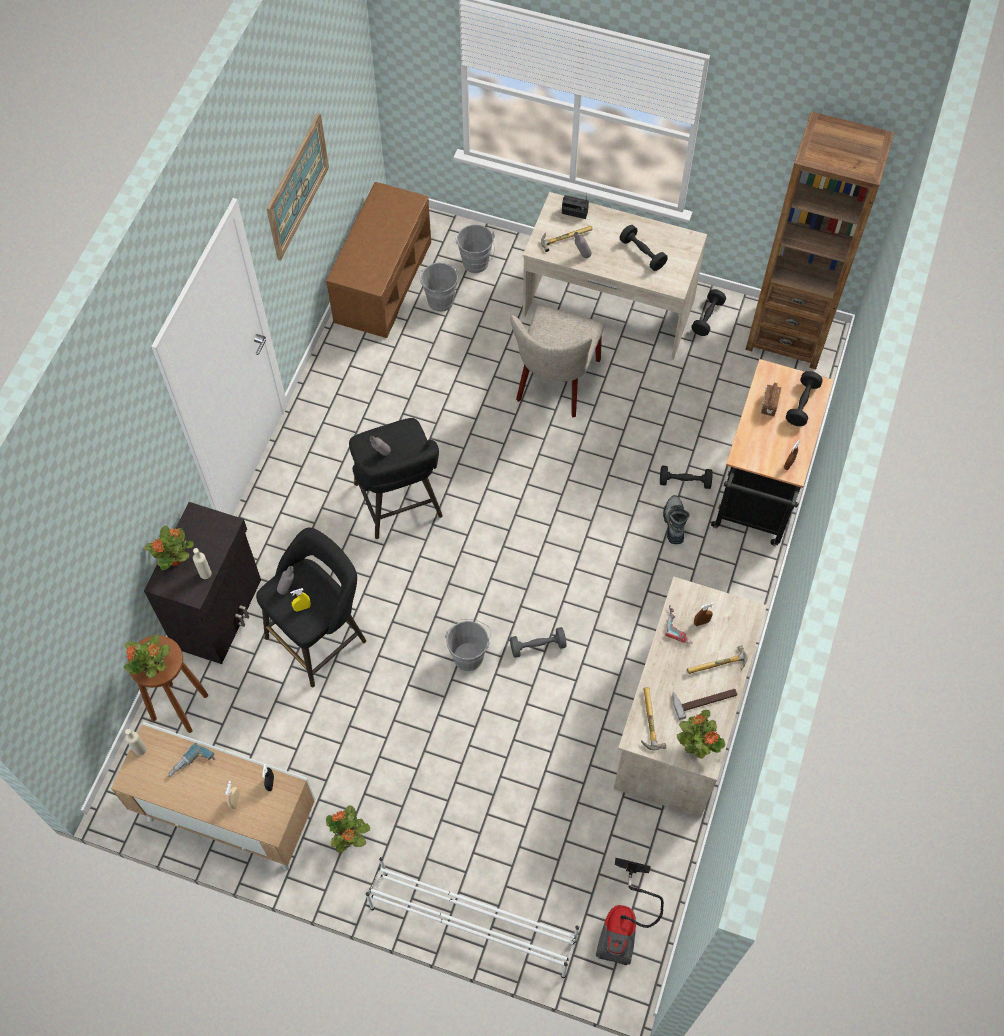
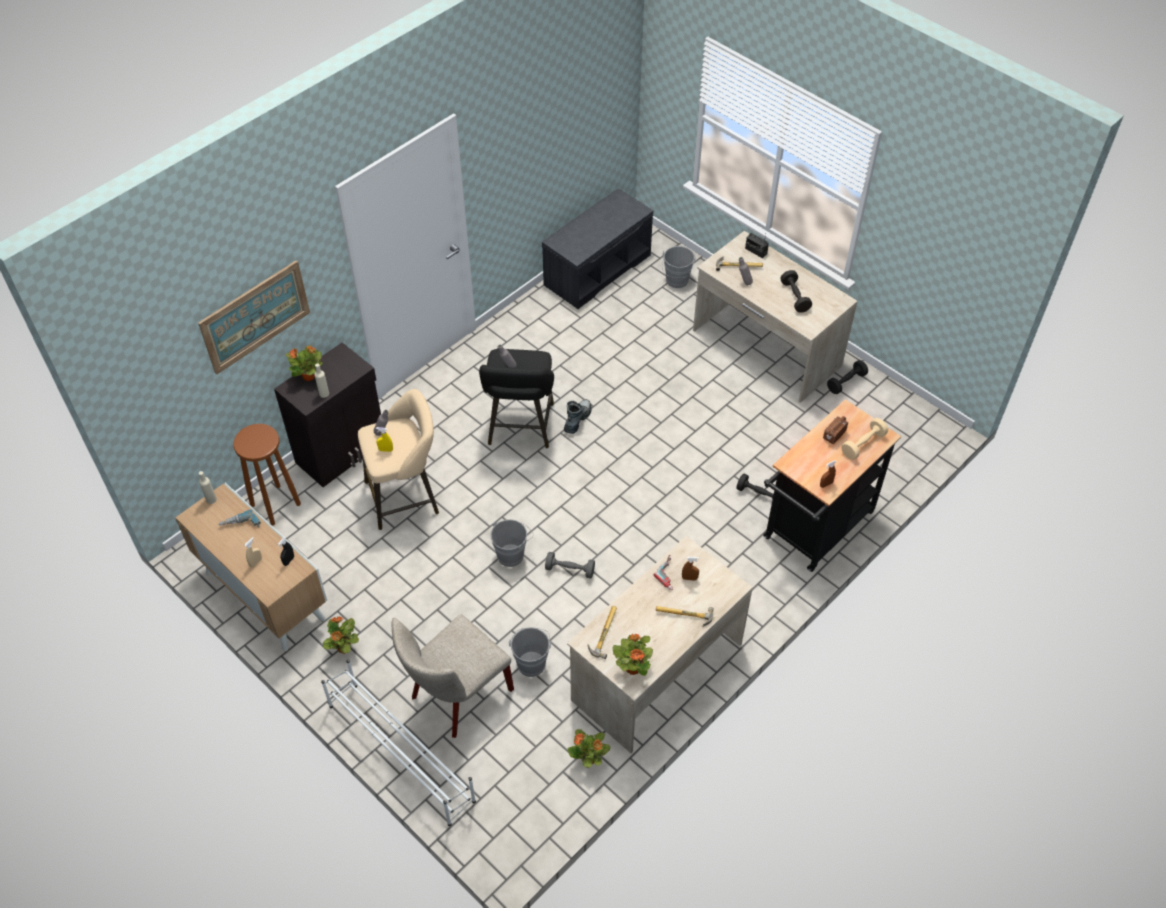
camera: 25 degrees right, 10 degrees down
potted plant [123,635,170,678] -> potted plant moved to [567,729,610,768]
black stool [256,528,366,687] -> beige stool [358,389,439,530]
picture [267,113,329,261] -> picture moved to [198,260,310,374]
brown bench [326,182,431,338] -> grey bench [542,188,654,309]
grey bucket [419,262,459,312] -> grey bucket moved to [509,627,551,677]
beige chair [510,305,605,418] -> beige chair moved to [392,614,514,738]
vacuum cleaner [596,858,664,965] -> none
boot [663,495,690,544] -> boot moved to [564,399,592,434]
hammer [672,689,738,720] -> none
brown bookcase [745,112,894,369] -> none
black dumbbell [786,371,823,426] -> beige dumbbell [841,418,888,460]

